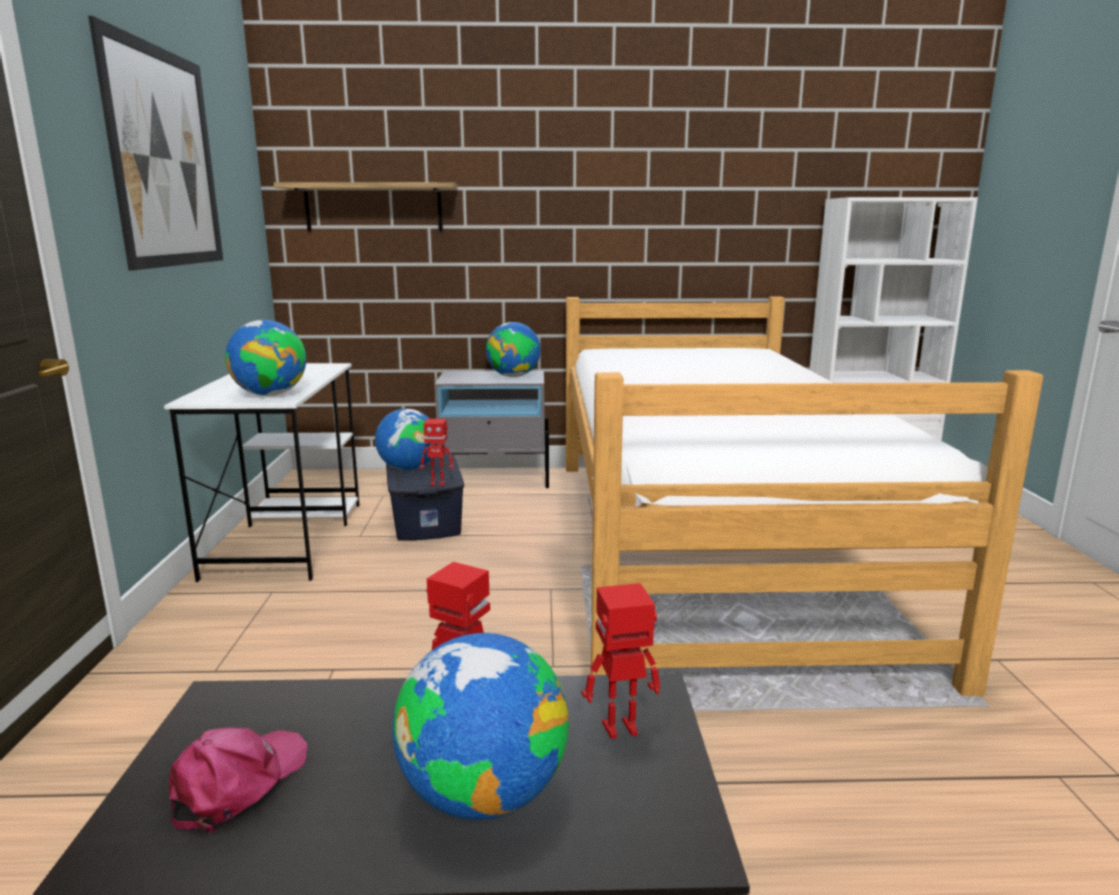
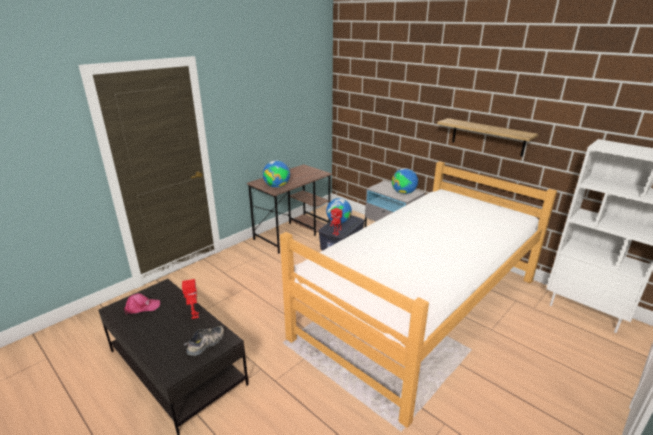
camera: 45 degrees right, 10 degrees up
picture [88,16,223,271] -> none
white desk [164,363,360,582] -> brown desk [247,164,332,254]
shelf [274,182,458,231] -> shelf moved to [437,118,538,157]
globe [392,633,569,820] -> none
toy robot [582,583,660,739] -> shoe [184,326,224,356]

